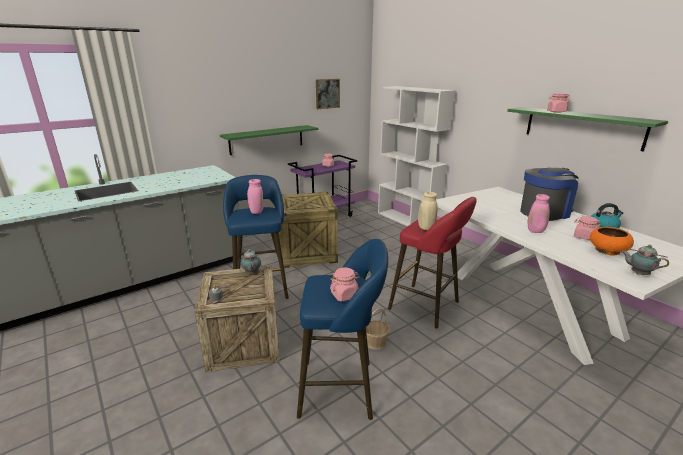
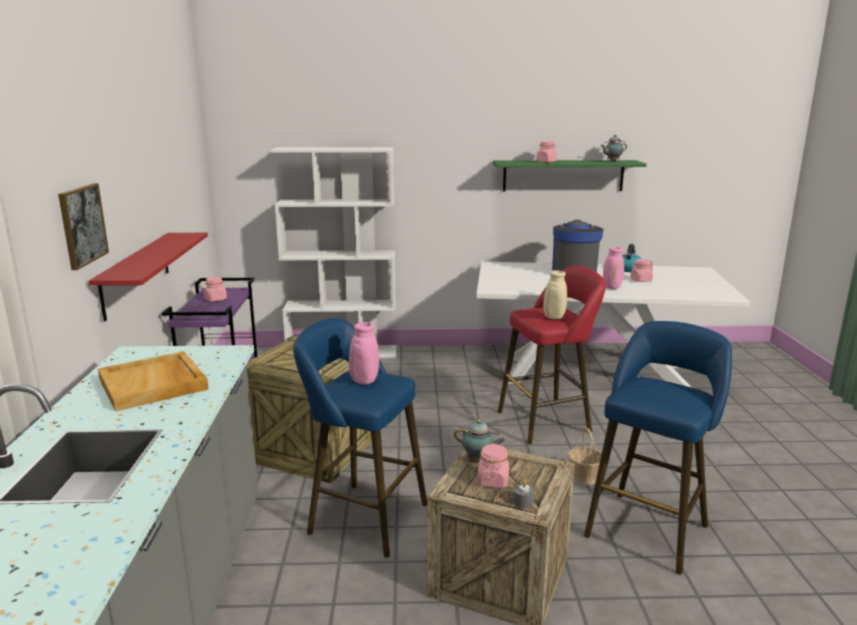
camera: 55 degrees left, 5 degrees down
green shelf [220,125,318,155] -> red shelf [89,233,208,321]
picture [316,79,340,109] -> picture moved to [58,183,109,270]
pink jar [330,268,360,302] -> pink jar moved to [477,444,509,488]
orange bowl [590,227,634,256] -> none
teapot [621,245,669,275] -> teapot moved to [601,135,627,162]
none -> beige tray [98,351,209,412]

